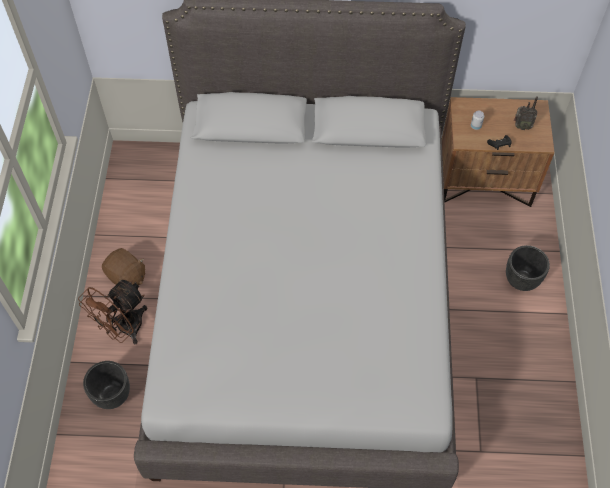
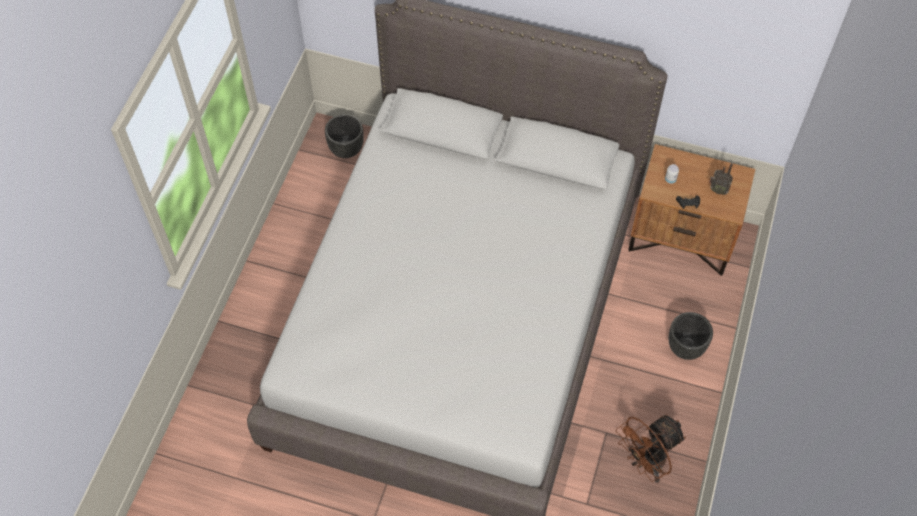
camera: 15 degrees right, 0 degrees up
brown fan [78,279,147,344] -> brown fan moved to [616,415,686,483]
black planter [83,361,130,409] -> black planter moved to [325,114,364,158]
brown plush toy [102,248,145,286] -> none

